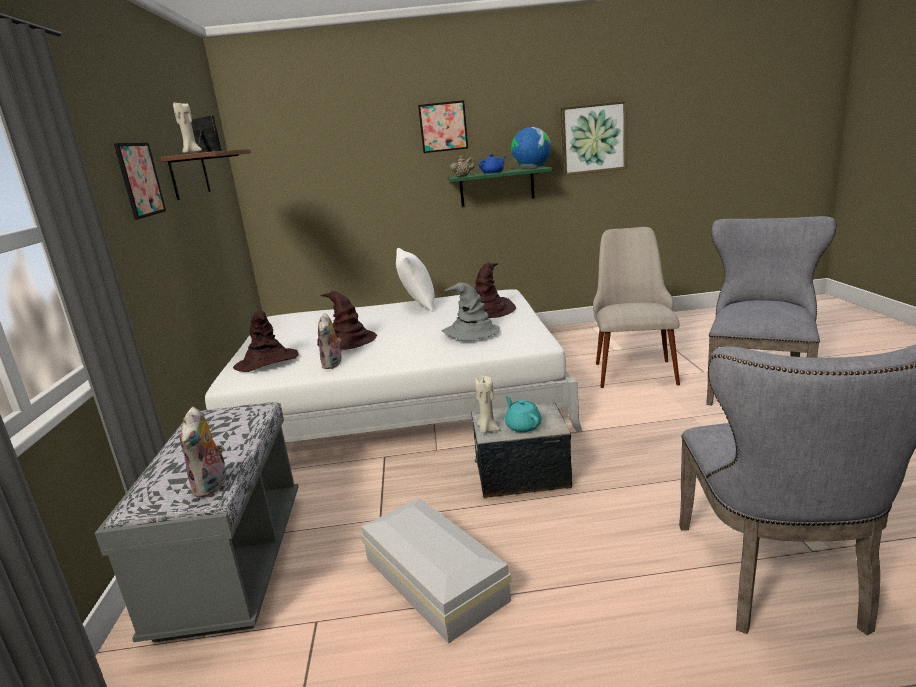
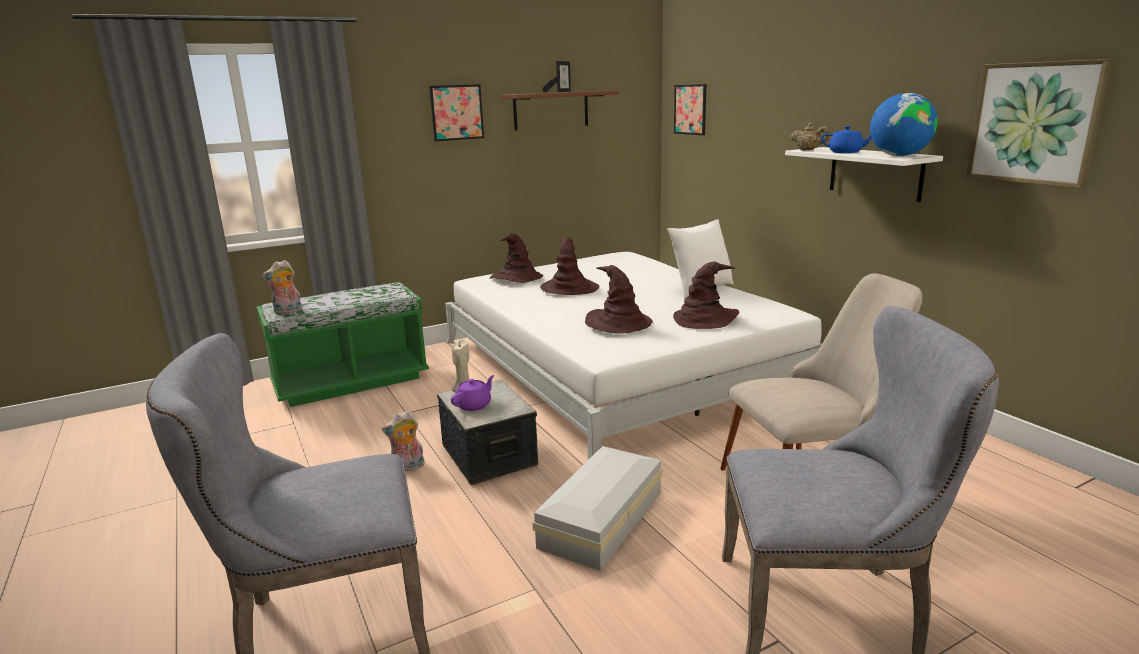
camera: 65 degrees right, 0 degrees up
grey bench [94,402,299,642] -> green bench [257,282,429,407]
beige candle [173,102,202,153] -> none
plush toy [318,313,342,369] -> plush toy moved to [382,410,425,471]
white storage box [361,498,512,643] -> white storage box moved to [533,446,663,571]
picture [418,100,468,153] -> picture moved to [674,84,707,135]
grey hat [441,283,500,340] -> brown hat [585,265,653,334]
green shelf [448,166,553,206] -> white shelf [785,147,943,202]
turquoise teapot [505,396,541,432] -> purple teapot [451,375,495,411]

